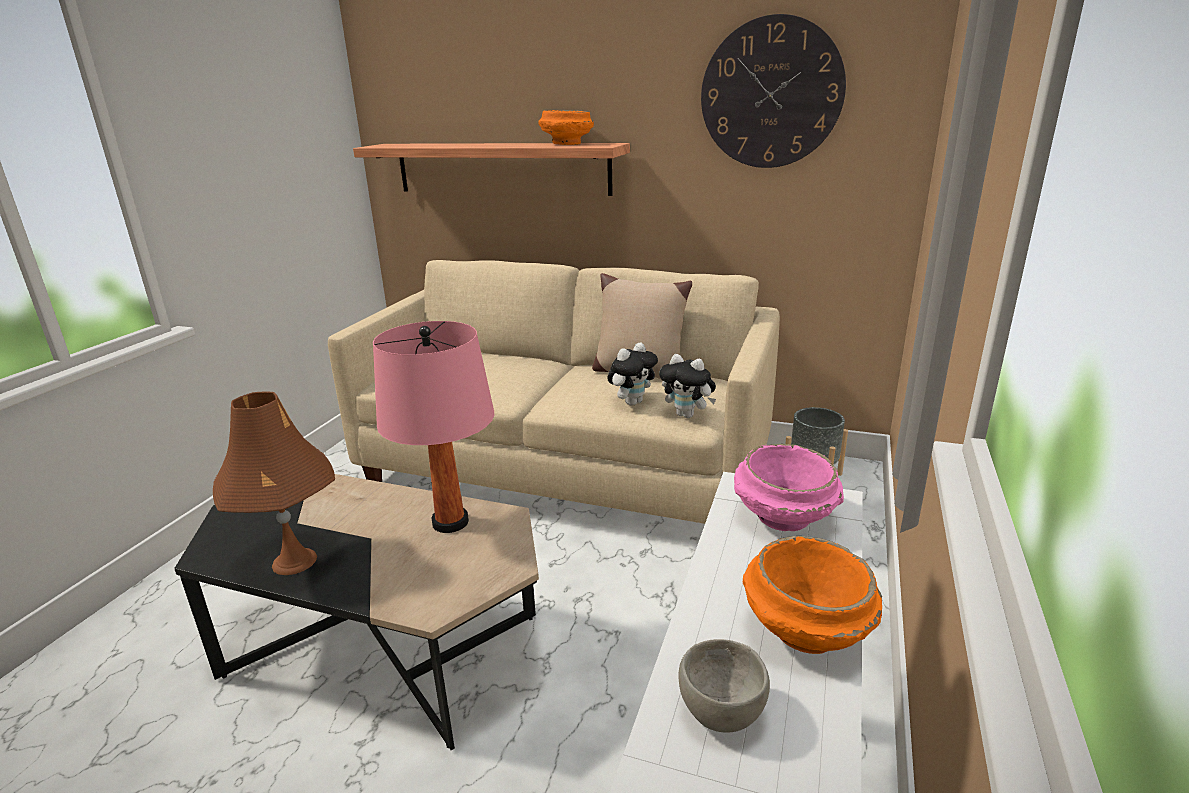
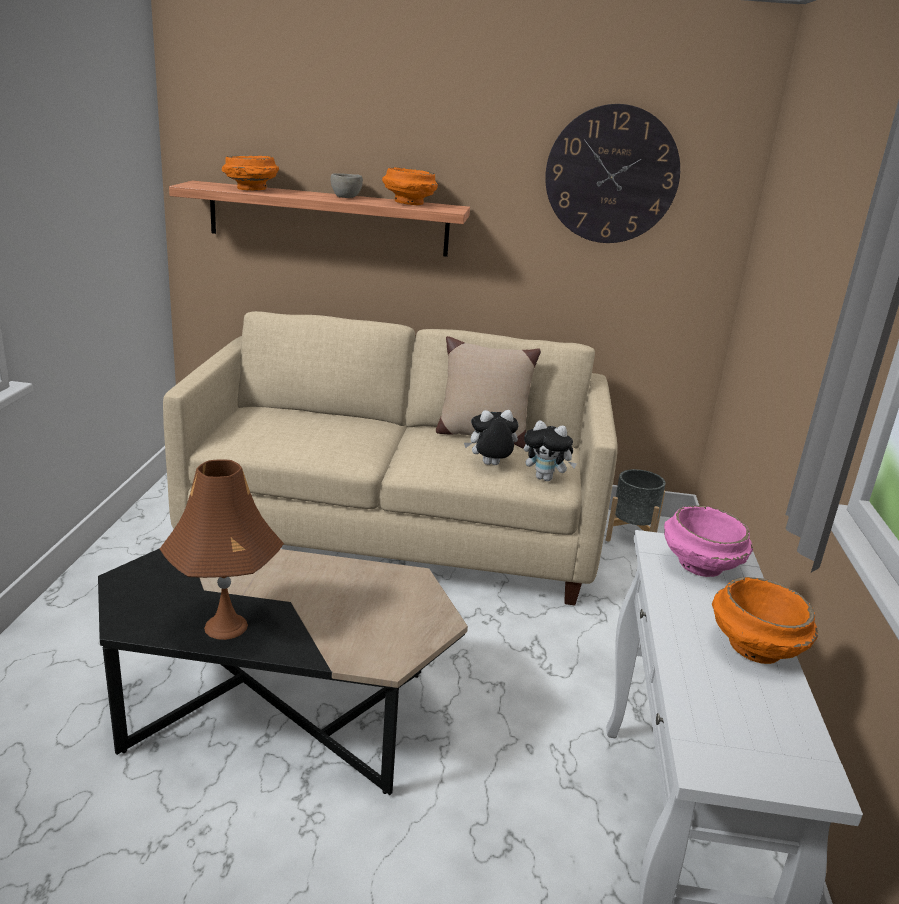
camera: 15 degrees left, 0 degrees up
pink table lamp [373,321,494,533] -> none
plush toy [608,343,658,406] -> plush toy turned 135 degrees counterclockwise [464,410,519,465]
grey bowl [679,639,770,733] -> grey bowl moved to [330,173,363,198]
none -> orange bowl [222,155,279,190]

